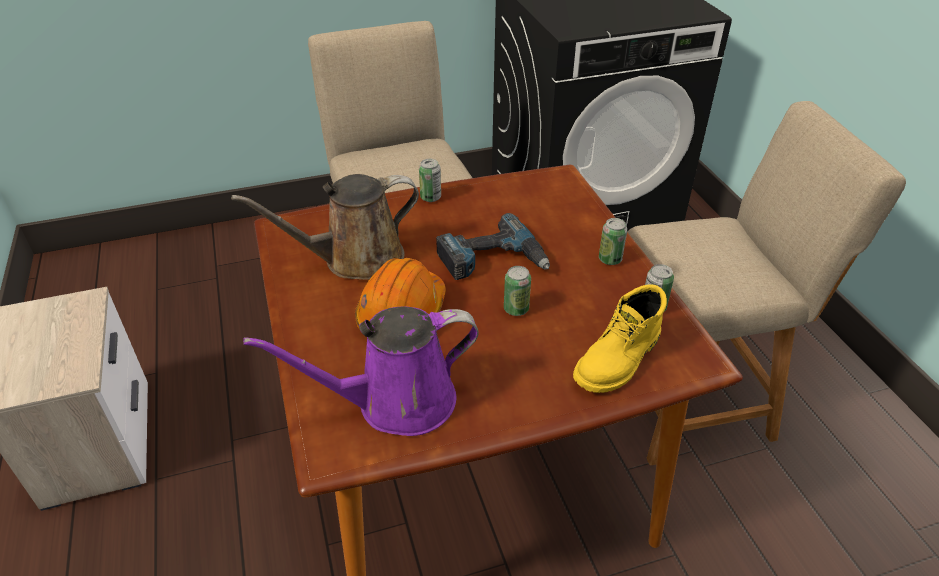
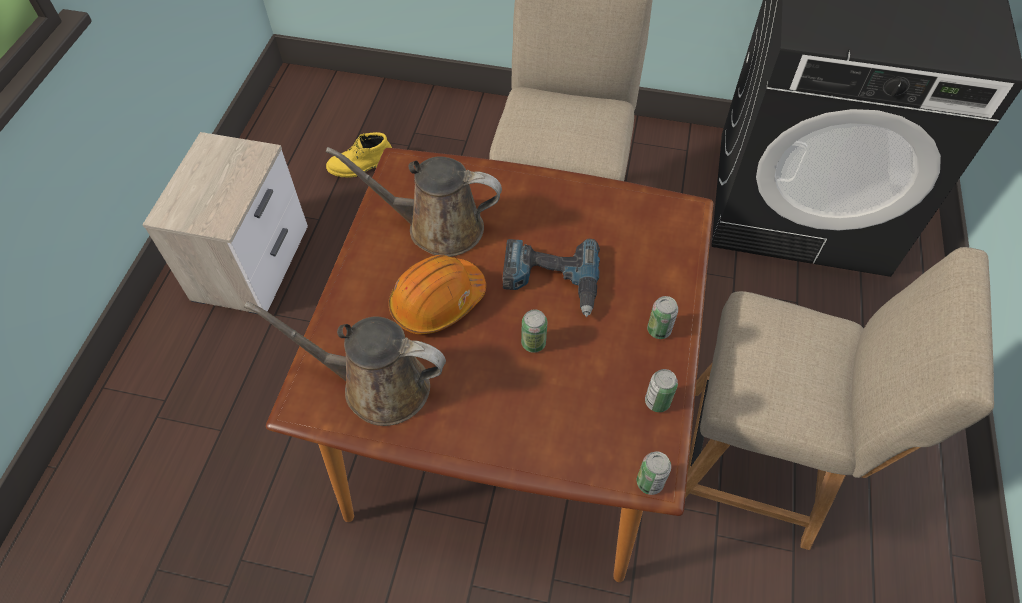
camera: 30 degrees right, 15 degrees up
purple watering can [243,307,479,436] -> brown watering can [244,301,446,426]
can [419,159,441,202] -> can moved to [637,451,671,495]
yellow boot [573,284,667,393] -> yellow boot moved to [326,132,392,178]

